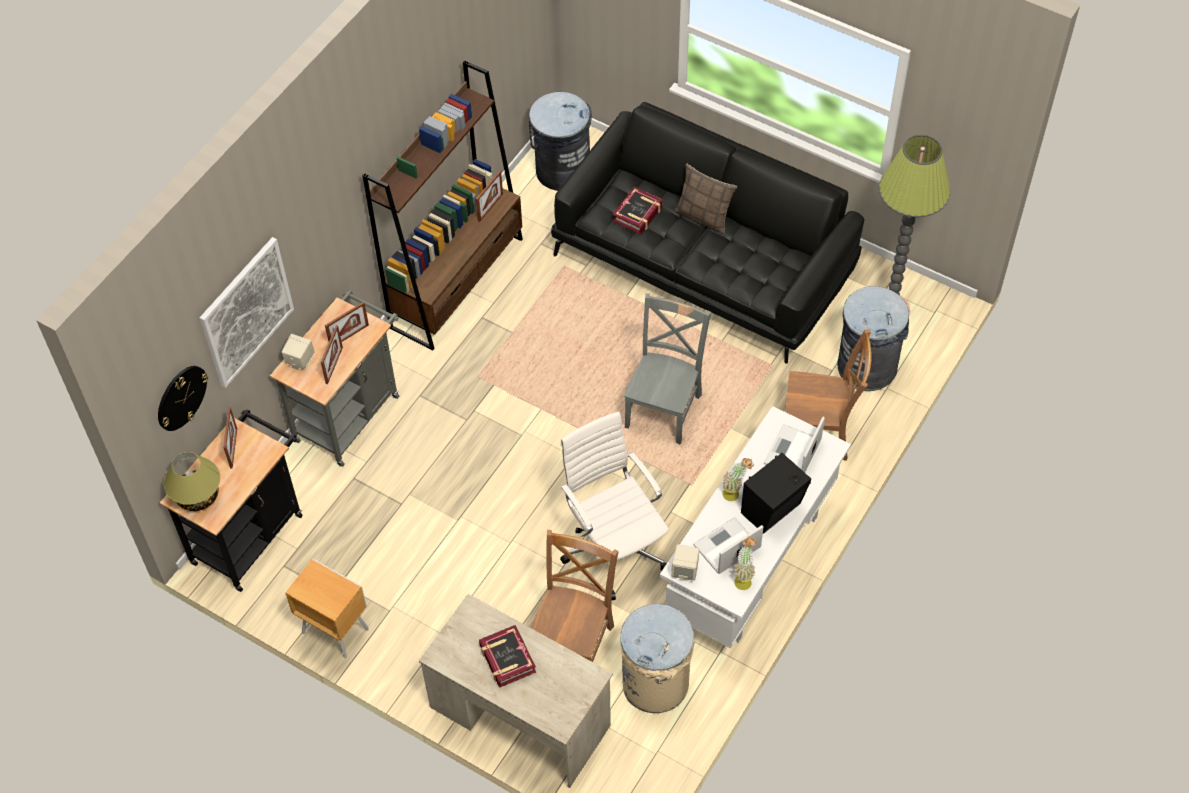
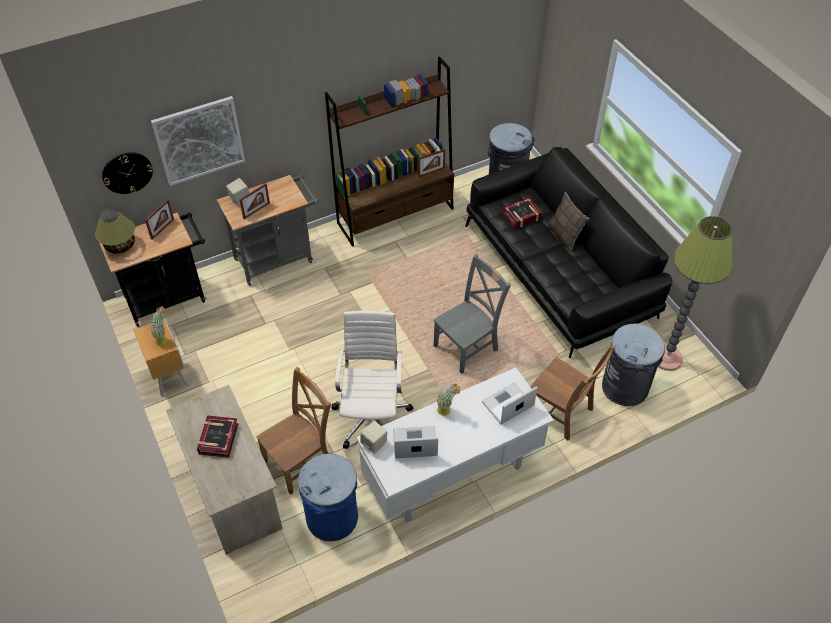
camera: 30 degrees right, 5 degrees down
picture frame [325,302,369,342] -> none
beige trash can [620,604,695,713] -> blue trash can [298,454,358,542]
potted plant [734,537,756,590] -> potted plant moved to [150,306,167,346]
black speaker [741,453,811,534] -> none

